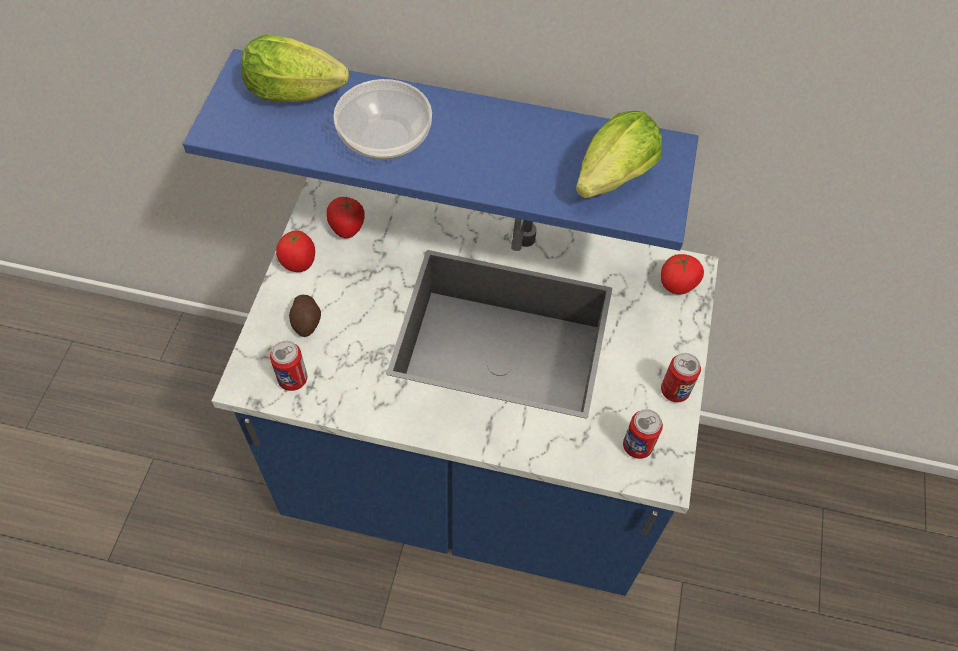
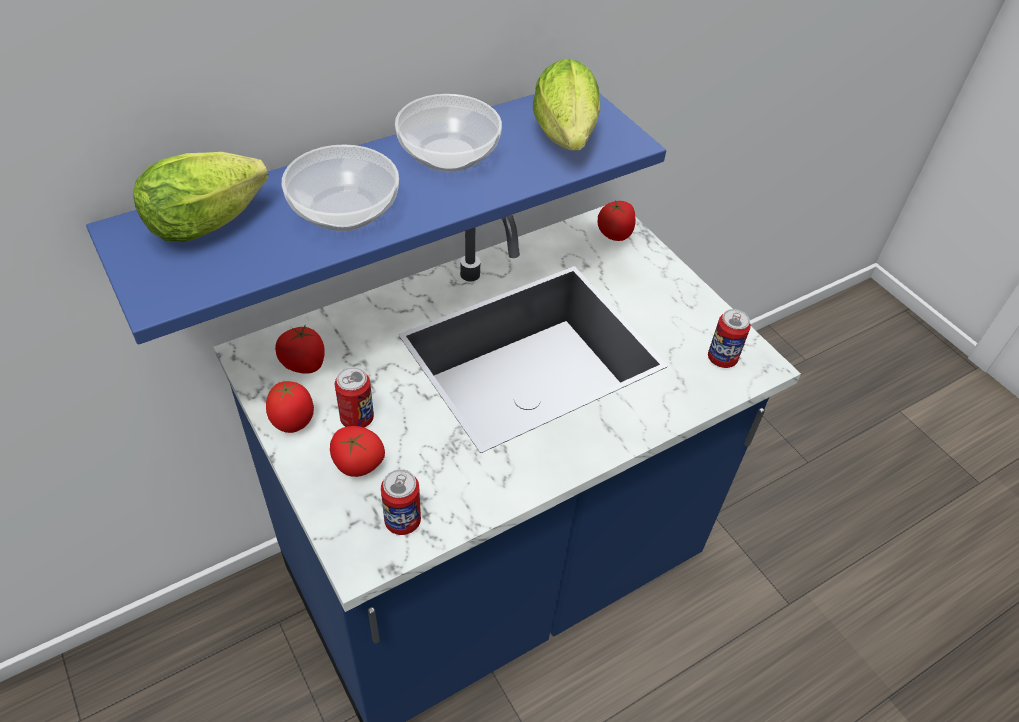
camera: 45 degrees left, 10 degrees down
potato [289,295,321,337] -> tomato [330,426,385,477]
can [661,353,701,402] -> can moved to [335,367,374,428]
none -> bowl [395,94,502,172]

